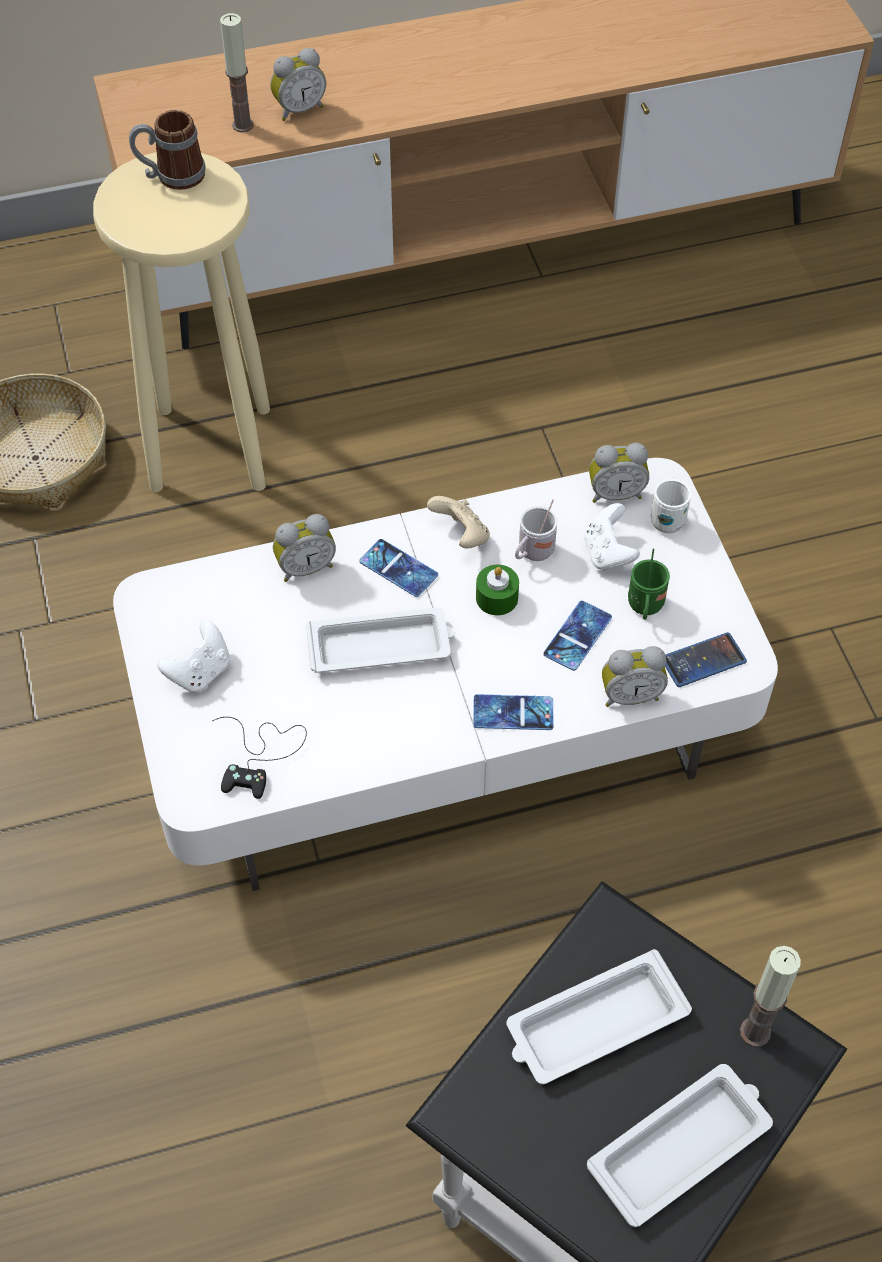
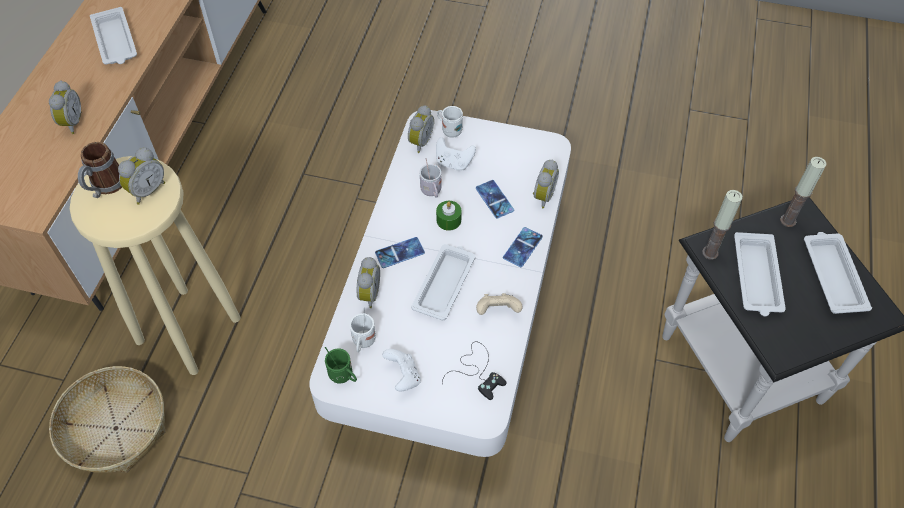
camera: 60 degrees left, 0 degrees up
candle [220,13,254,132] -> candle moved to [702,190,742,260]
beige game controller [427,496,490,549] -> beige game controller moved to [476,293,522,315]
green mug [628,549,670,620] -> green mug moved to [325,347,357,384]
phone [665,632,747,687] -> none
none -> white tray [90,7,137,64]
none -> alarm clock [118,148,165,205]
none -> white mug [349,307,376,352]

